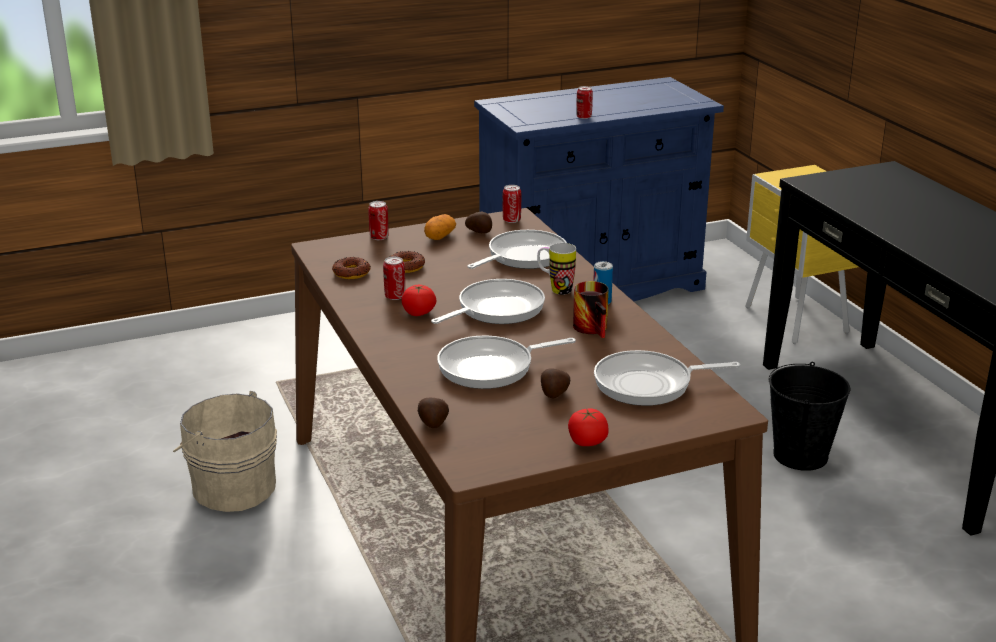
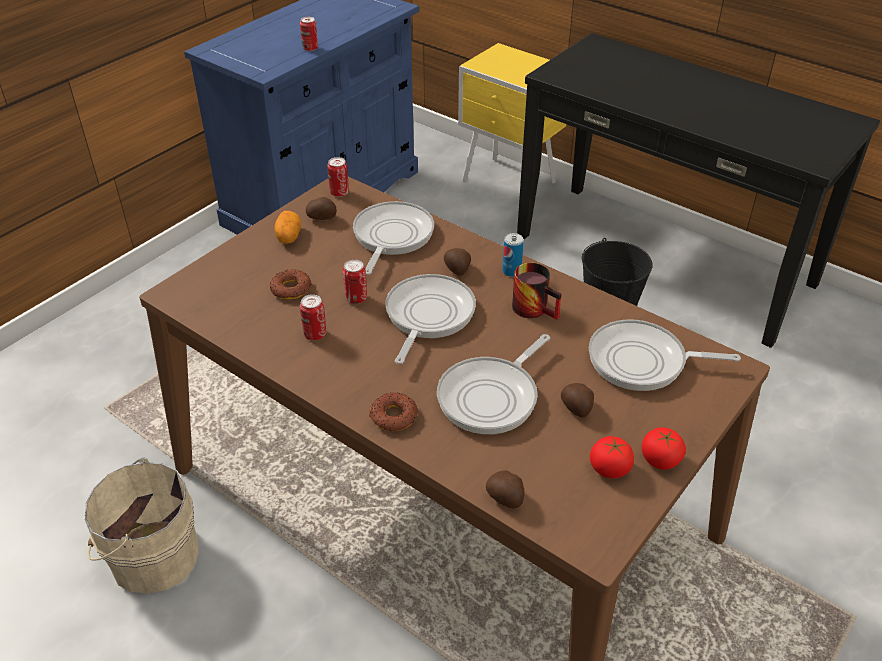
camera: 30 degrees left, 15 degrees up
donut [332,257,371,279] -> donut moved to [369,392,418,431]
can [368,201,389,240] -> can moved to [343,259,367,304]
tomato [402,285,436,316] -> tomato moved to [590,436,634,479]
mug [537,243,576,295] -> potato [444,248,471,275]
frying pan [594,350,740,406] -> frying pan turned 45 degrees clockwise [589,320,741,391]

